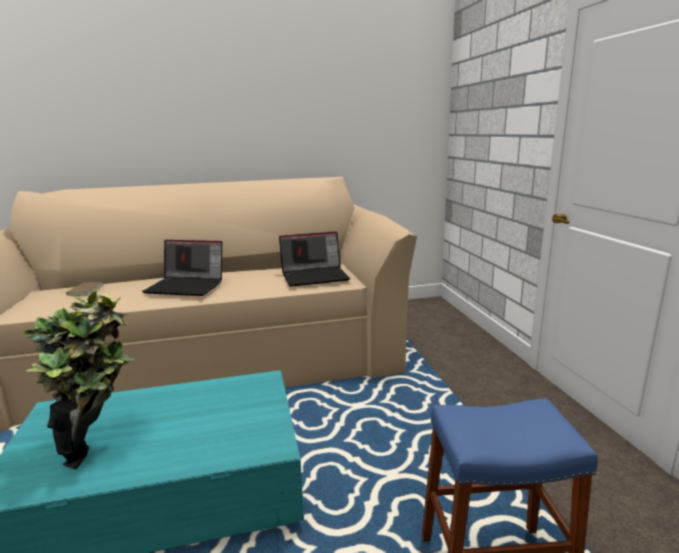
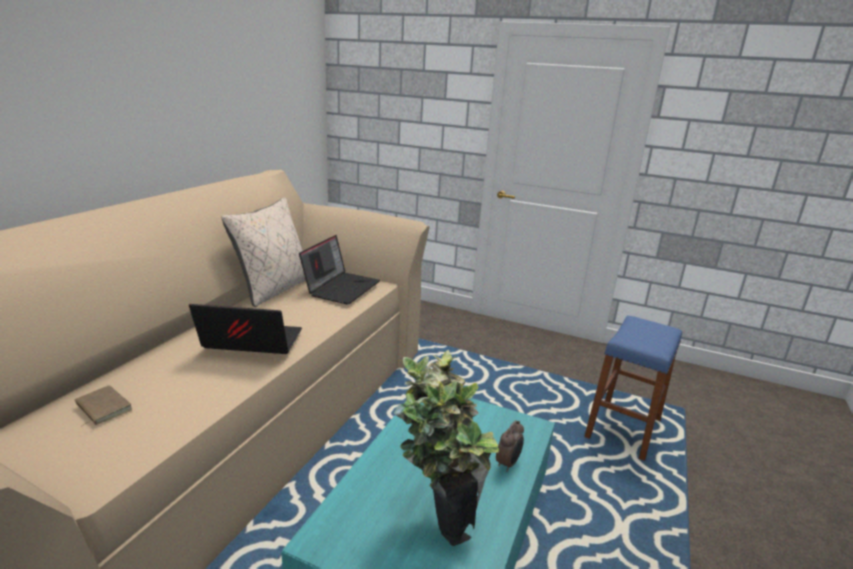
camera: 55 degrees left, 5 degrees up
laptop [142,240,222,296] -> laptop turned 135 degrees counterclockwise [189,304,302,354]
none -> beige pillow [222,198,306,307]
none -> alarm clock [496,420,524,472]

